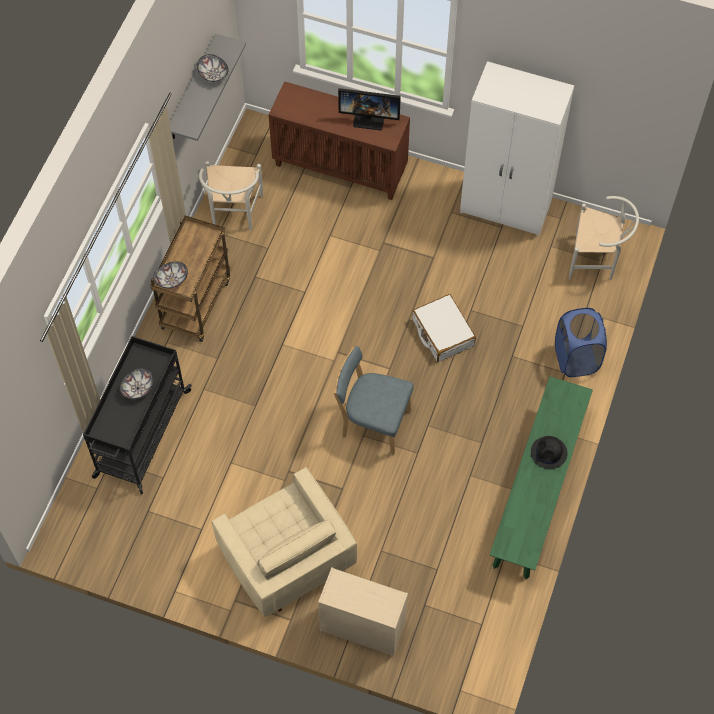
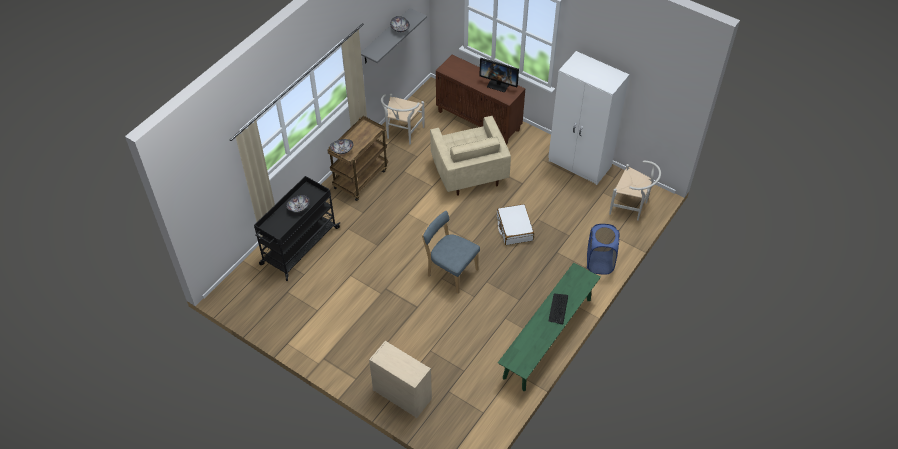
camera: 15 degrees right, 10 degrees down
beige armchair [211,467,357,617] -> beige armchair moved to [430,116,511,196]
black hat [531,436,567,469] -> keyboard [548,293,568,325]

